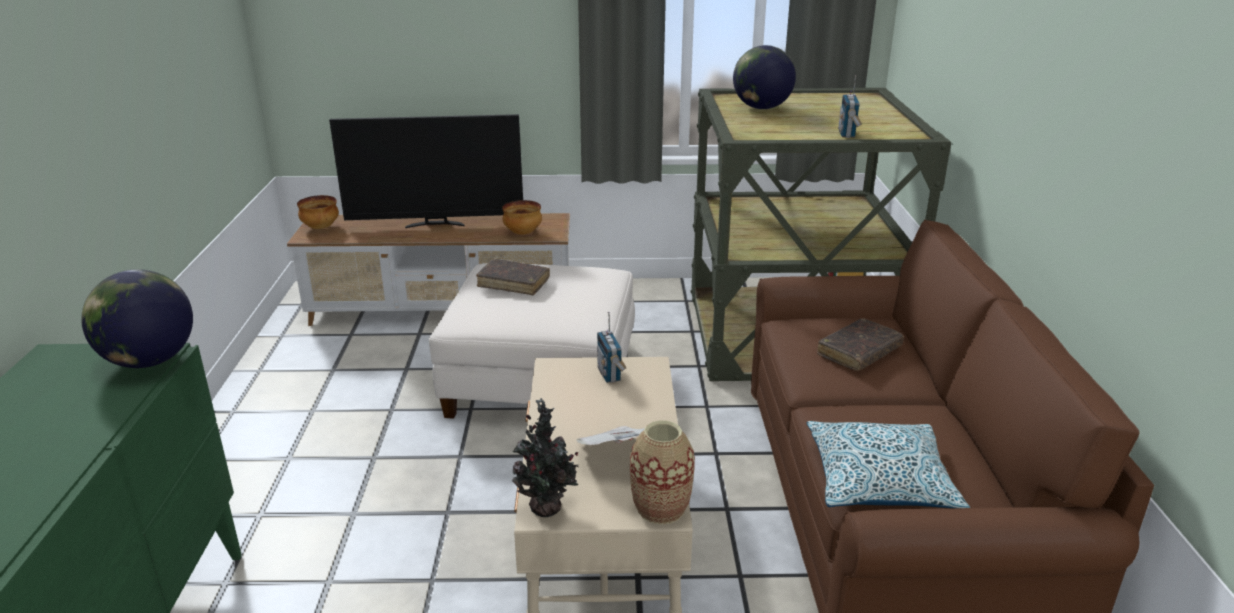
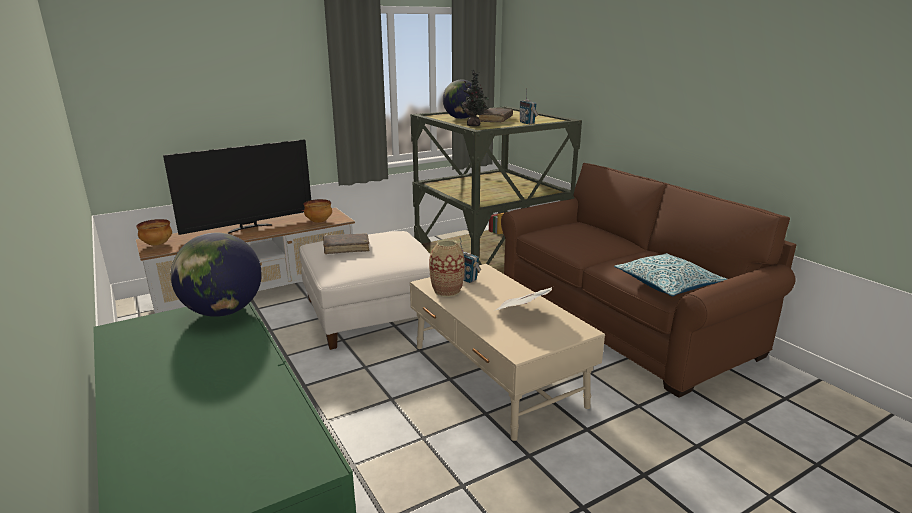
camera: 30 degrees left, 5 degrees down
potted plant [511,398,579,517] -> potted plant moved to [462,70,489,127]
vase [630,420,695,525] -> vase moved to [429,239,465,297]
brown book [817,318,904,371] -> brown book moved to [479,108,513,123]

